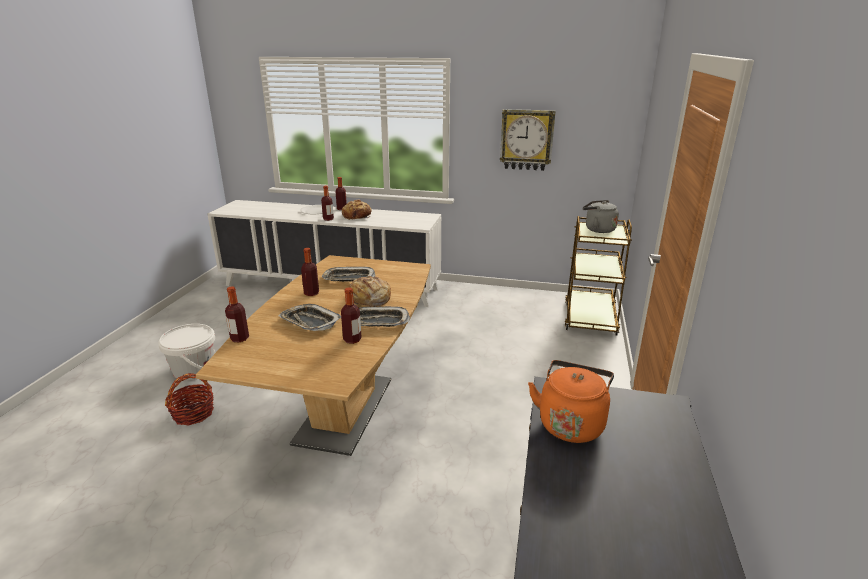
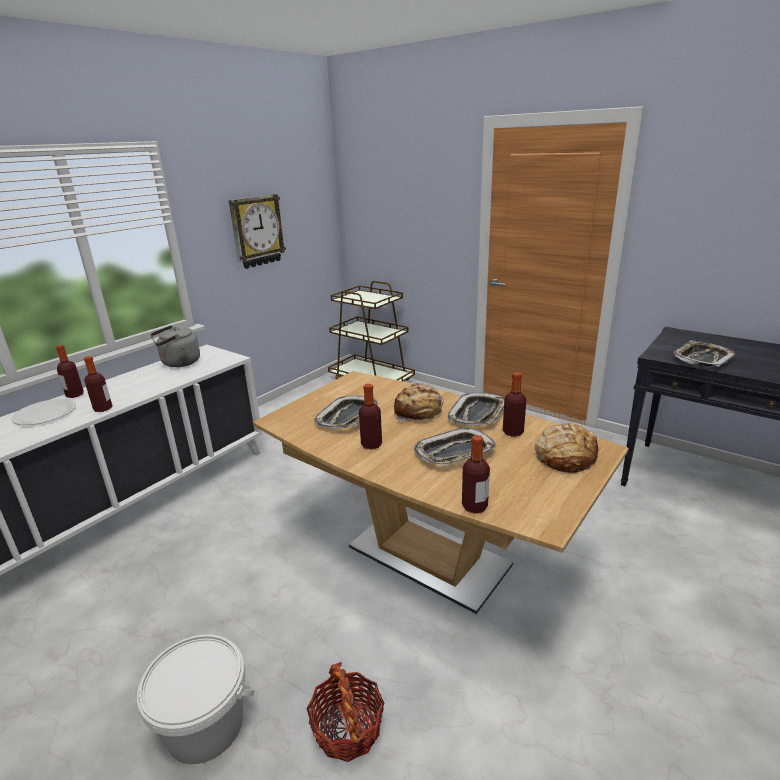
camera: 65 degrees left, 0 degrees up
bread [342,199,372,220] -> bread moved to [535,423,598,473]
orange kettle [528,360,614,443] -> tray [674,340,736,367]
grey kettle [583,200,619,233] -> grey kettle moved to [150,325,200,367]

